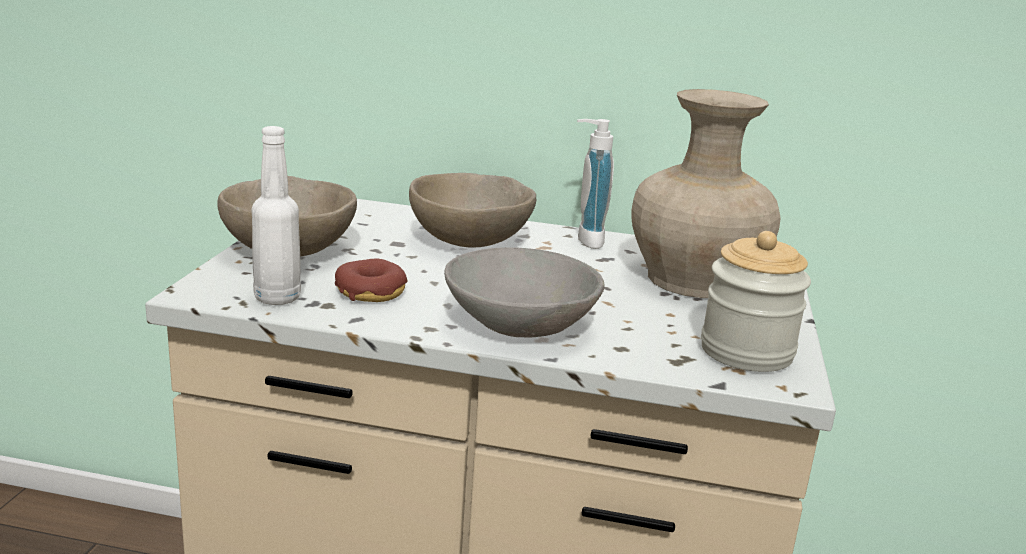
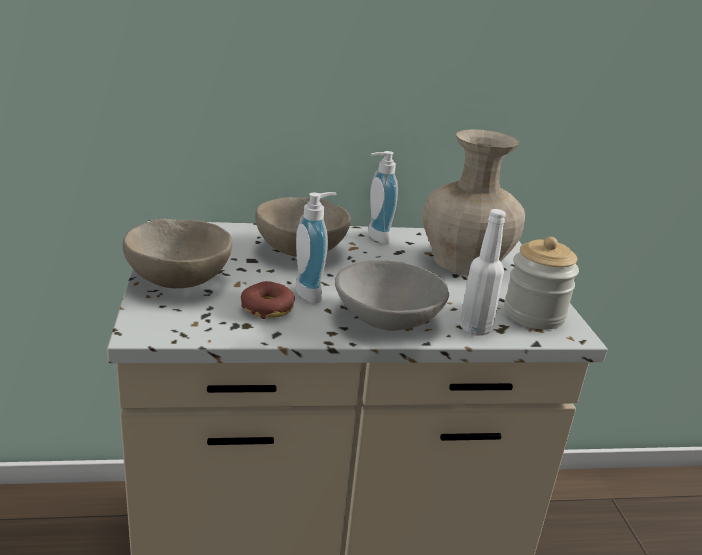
camera: 20 degrees left, 5 degrees up
white bottle [252,126,301,305] -> white bottle moved to [459,209,506,336]
none -> soap dispenser [295,192,337,303]

